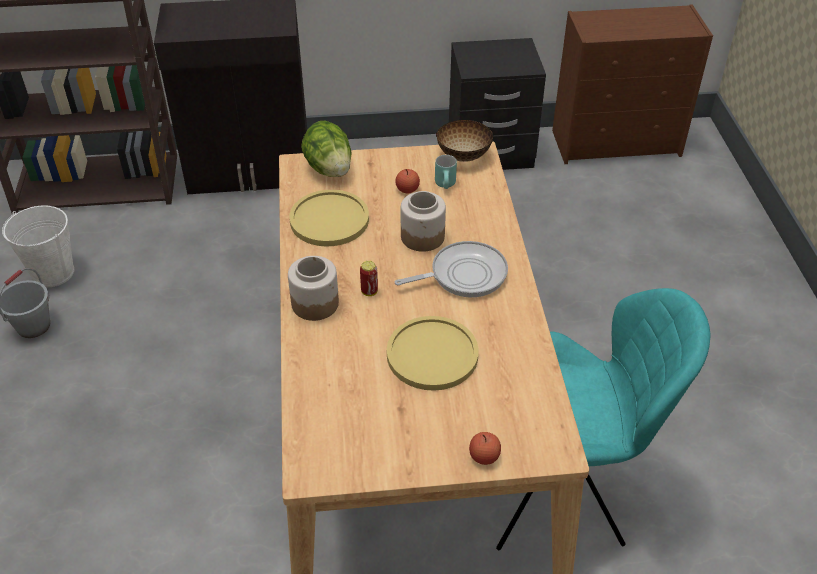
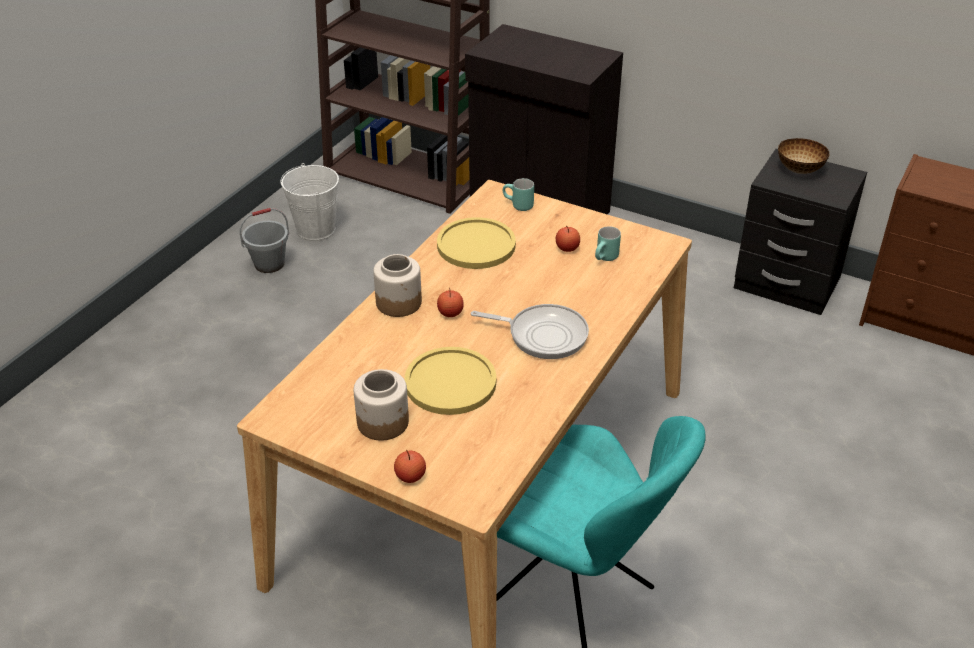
camera: 35 degrees right, 5 degrees down
lettuce [301,120,351,177] -> turquoise mug [503,178,534,211]
can [360,261,378,296] -> apple [437,288,464,317]
jar [401,191,446,252] -> jar moved to [354,369,409,440]
bowl [436,120,493,162] -> bowl moved to [778,138,829,174]

